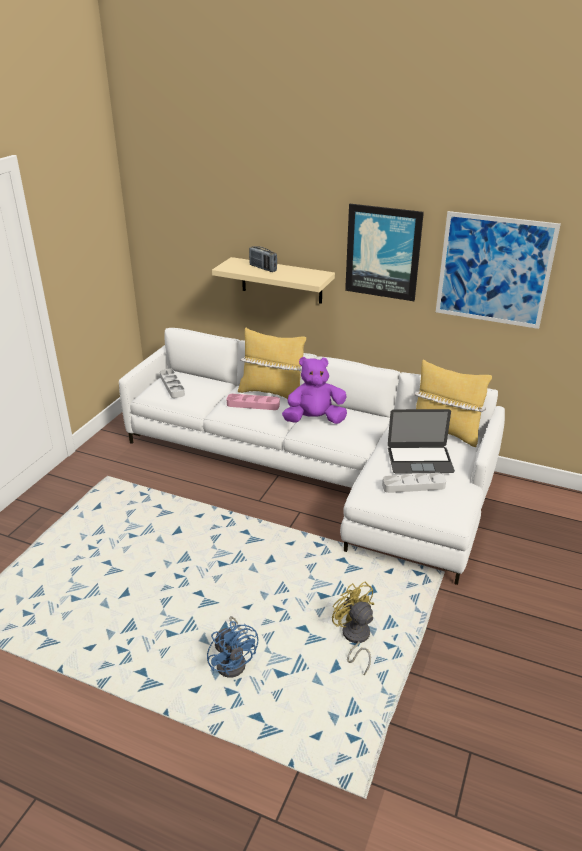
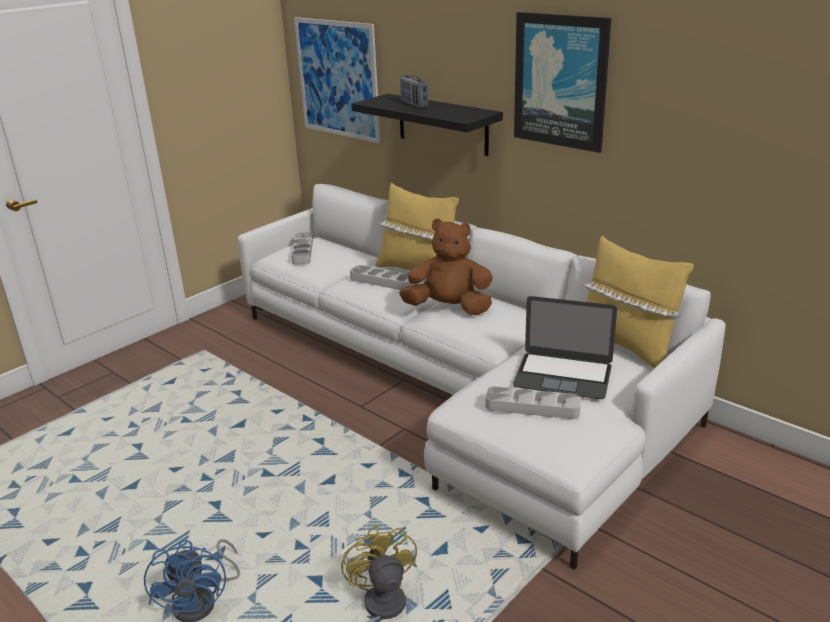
camera: 20 degrees right, 5 degrees down
beige shelf [212,257,335,304] -> black shelf [351,94,503,156]
pink tray [227,394,280,410] -> grey tray [350,265,416,290]
purple plush toy [282,357,347,424] -> brown plush toy [399,218,493,315]
picture [436,211,561,329] -> picture moved to [294,17,381,143]

